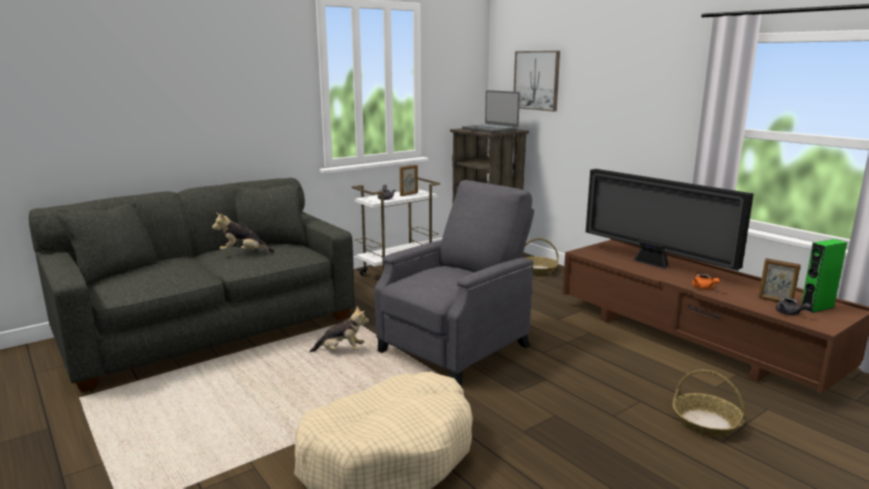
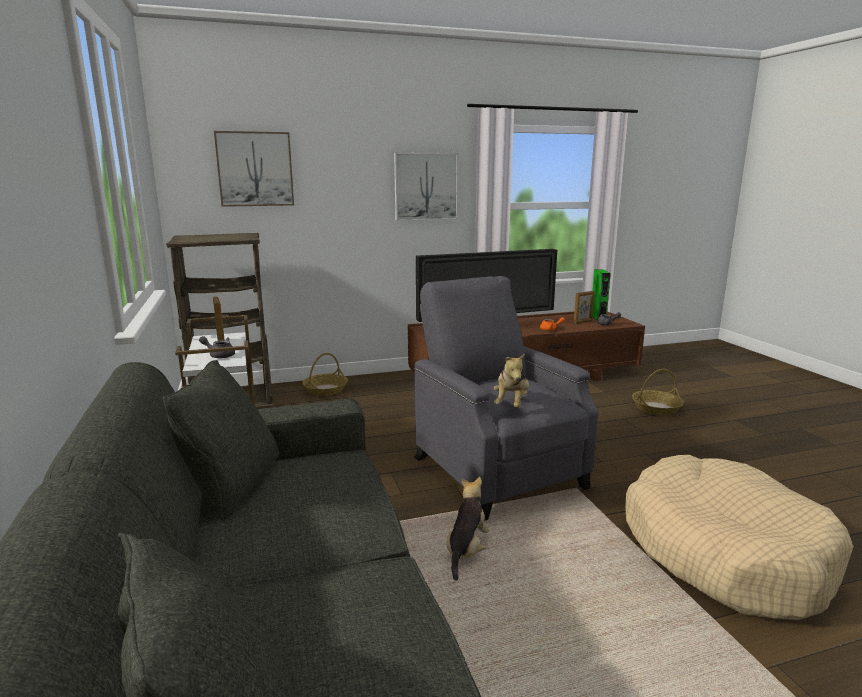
camera: 70 degrees left, 0 degrees up
plush toy [212,213,275,252] -> plush toy moved to [494,353,529,408]
laptop [462,90,520,133] -> none
none -> picture [394,153,458,221]

